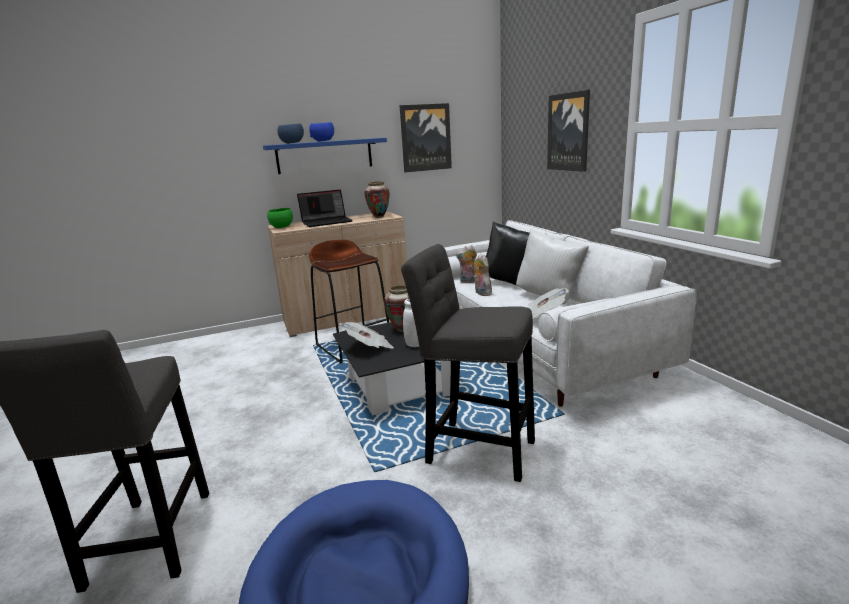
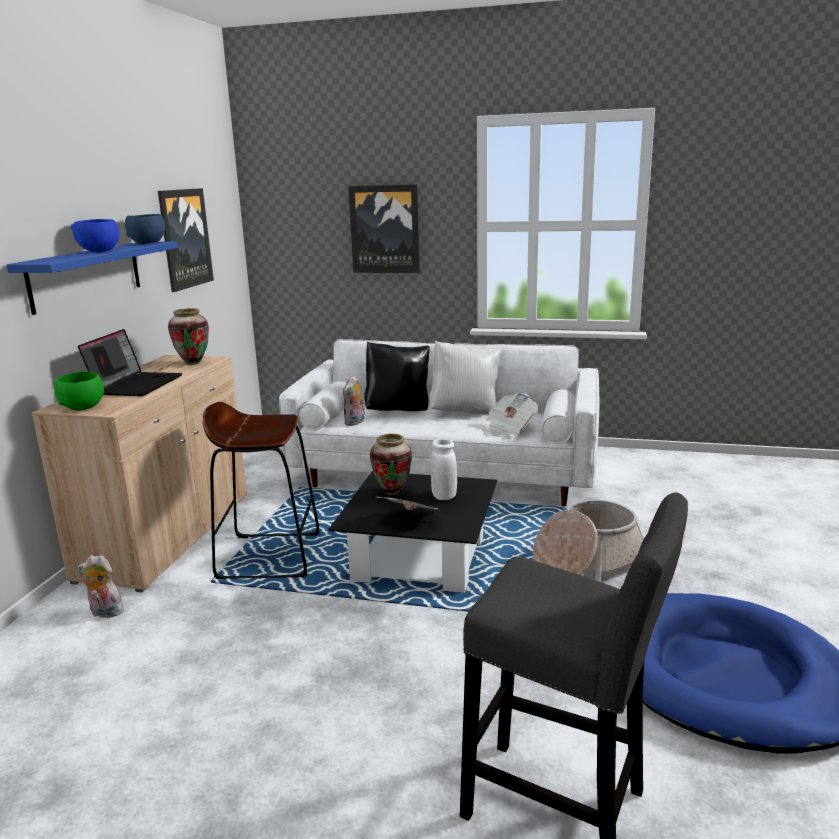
camera: 55 degrees left, 0 degrees up
blue bowl [278,123,304,144] -> blue bowl moved to [125,214,165,244]
grey stool [401,244,535,482] -> basket [533,500,644,582]
plush toy [473,254,492,296] -> plush toy moved to [78,555,124,618]

